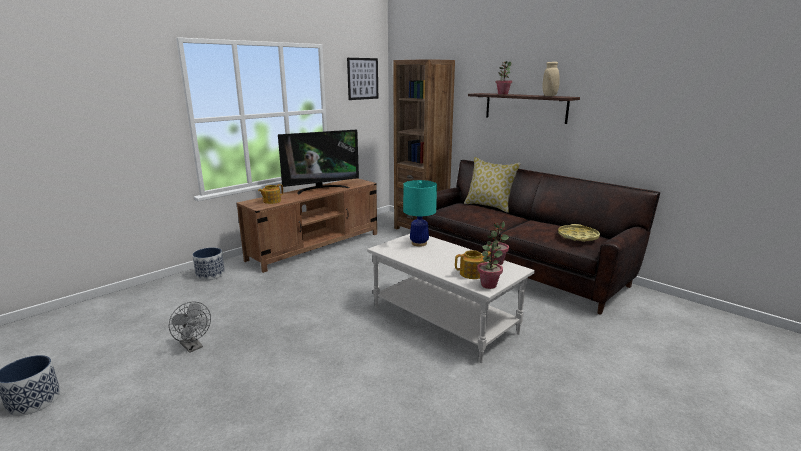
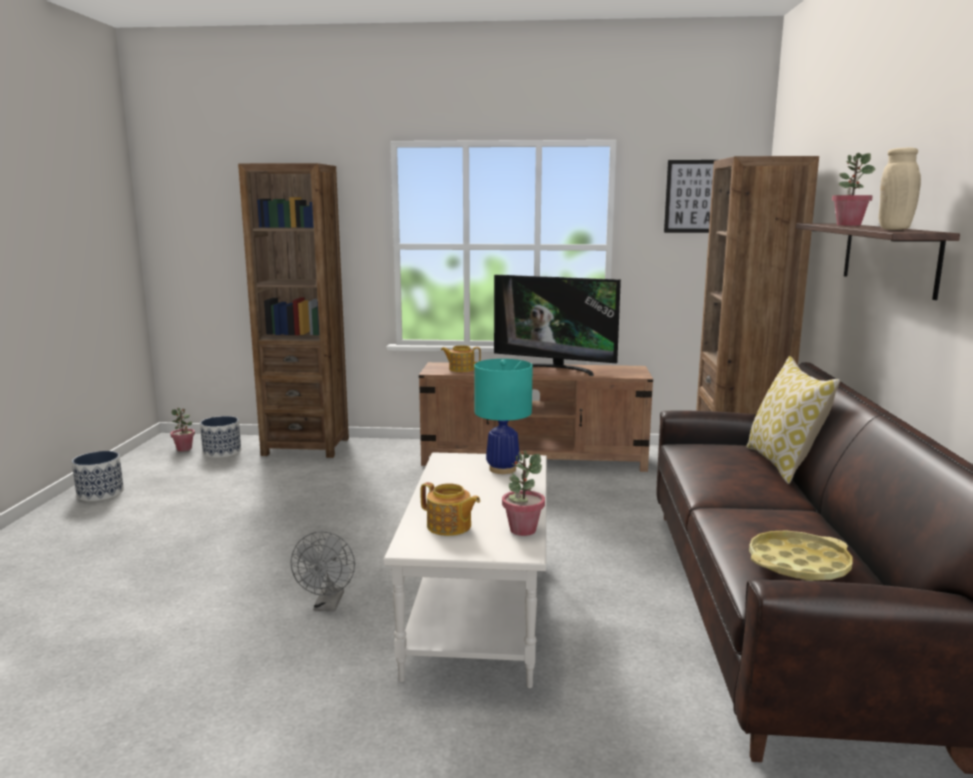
camera: 50 degrees right, 5 degrees down
grey fan [169,301,211,353] -> grey fan moved to [290,531,355,611]
planter [193,248,225,280] -> planter moved to [200,416,241,458]
potted plant [477,241,503,289] -> potted plant moved to [170,408,195,452]
none -> brown bookcase [238,163,349,458]

